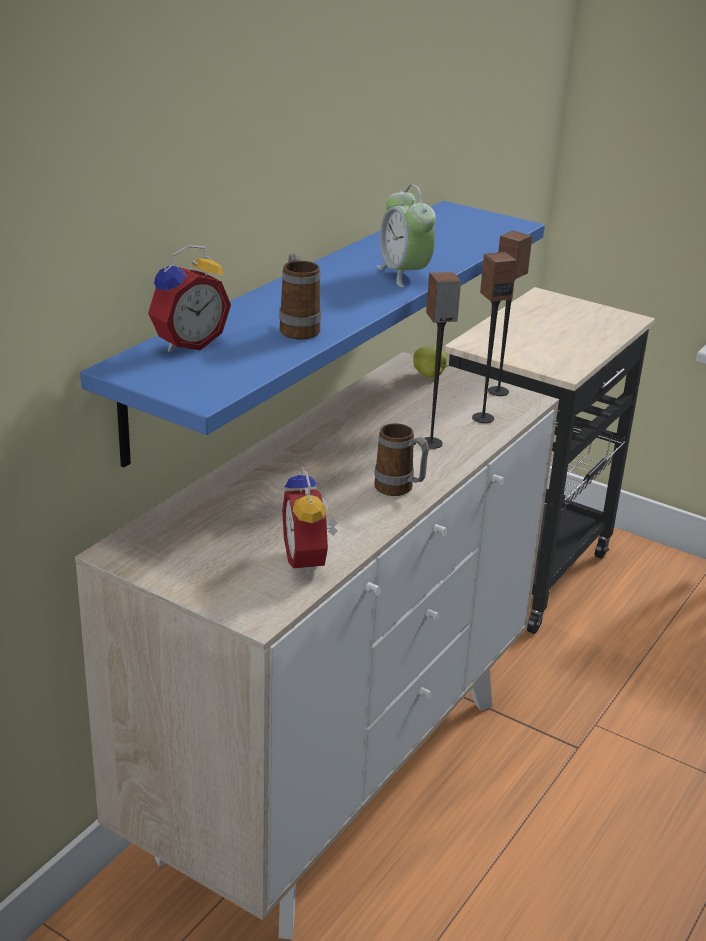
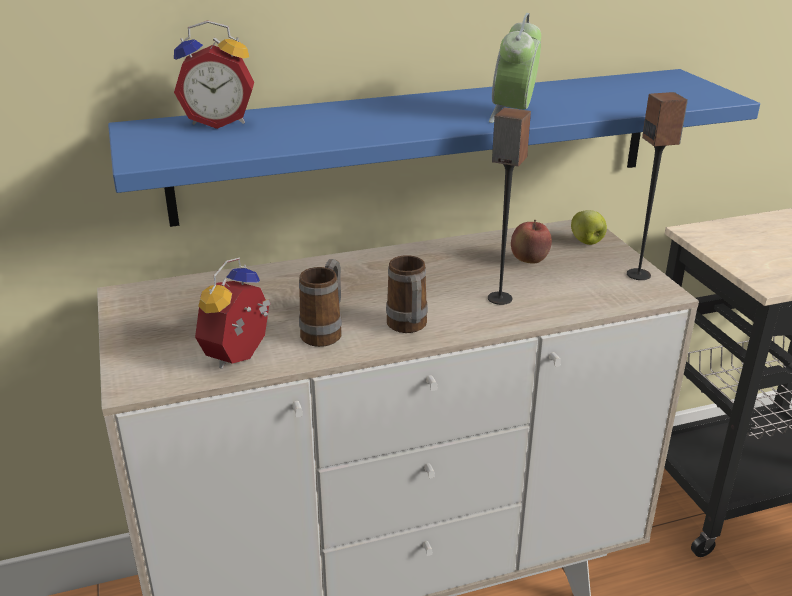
camera: 40 degrees right, 0 degrees up
mug [279,253,321,339] -> mug moved to [299,259,342,347]
speaker [472,252,517,423] -> none
none -> apple [511,220,552,264]

